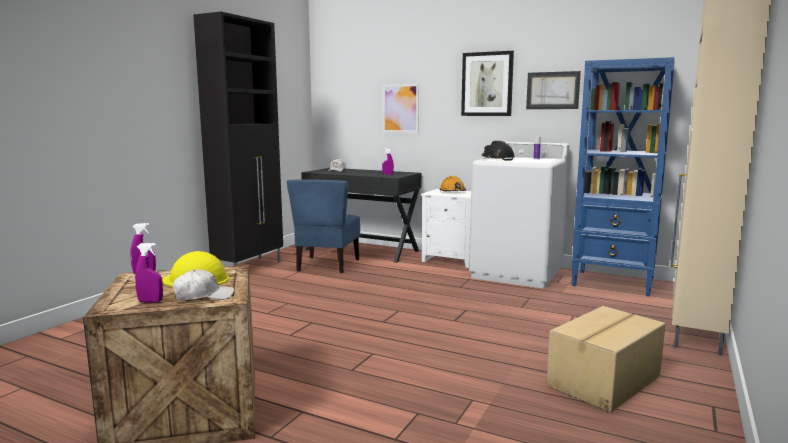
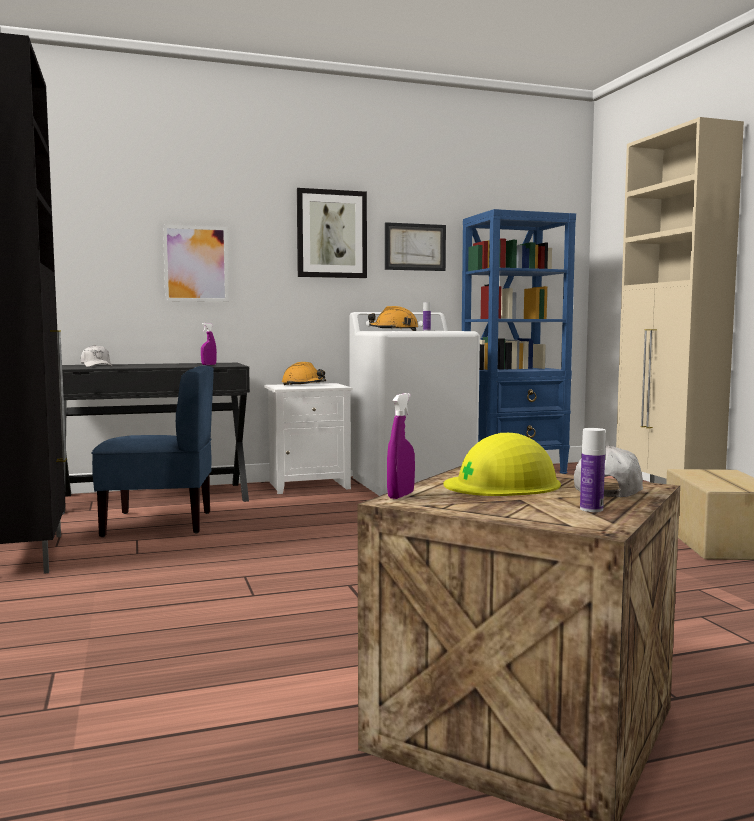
camera: 45 degrees left, 5 degrees down
purple spray bottle [135,243,163,302] -> bottle [580,428,605,512]
blue chair [287,179,360,274] -> blue chair turned 60 degrees counterclockwise [91,365,214,537]
black hard hat [482,141,514,161] -> orange hard hat [368,306,418,331]

